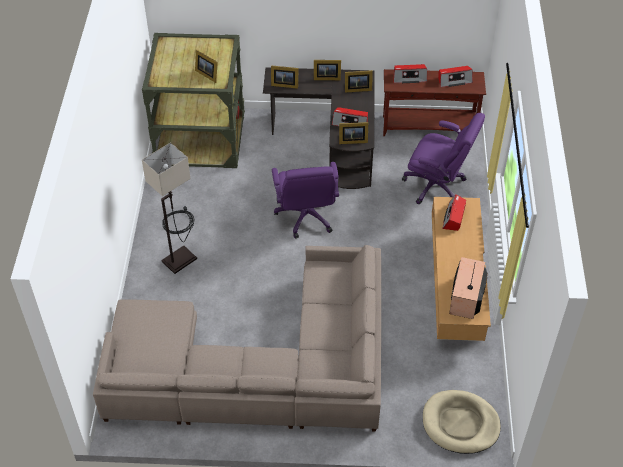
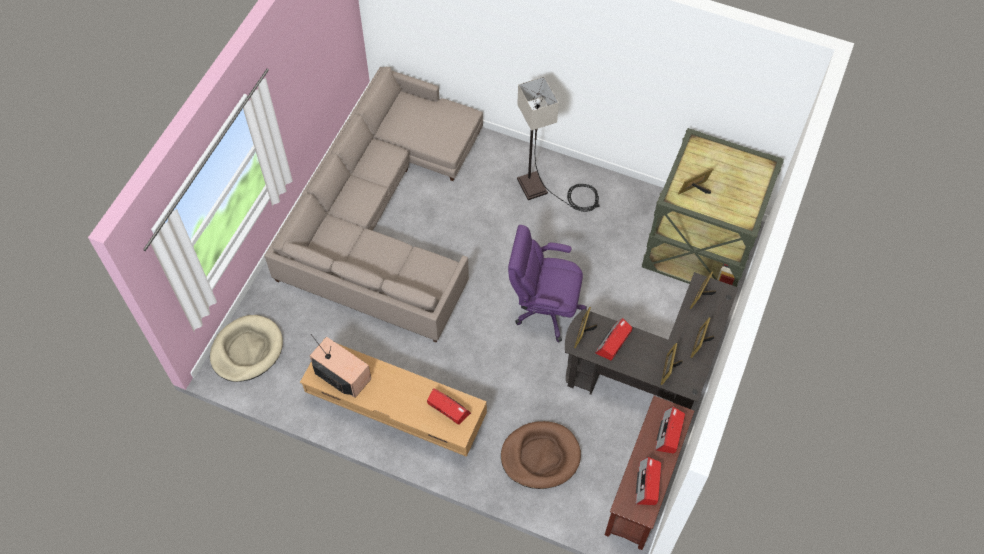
camera: 110 degrees right, 10 degrees up
purple office chair [402,113,485,204] -> brown dog bed [501,421,581,489]

